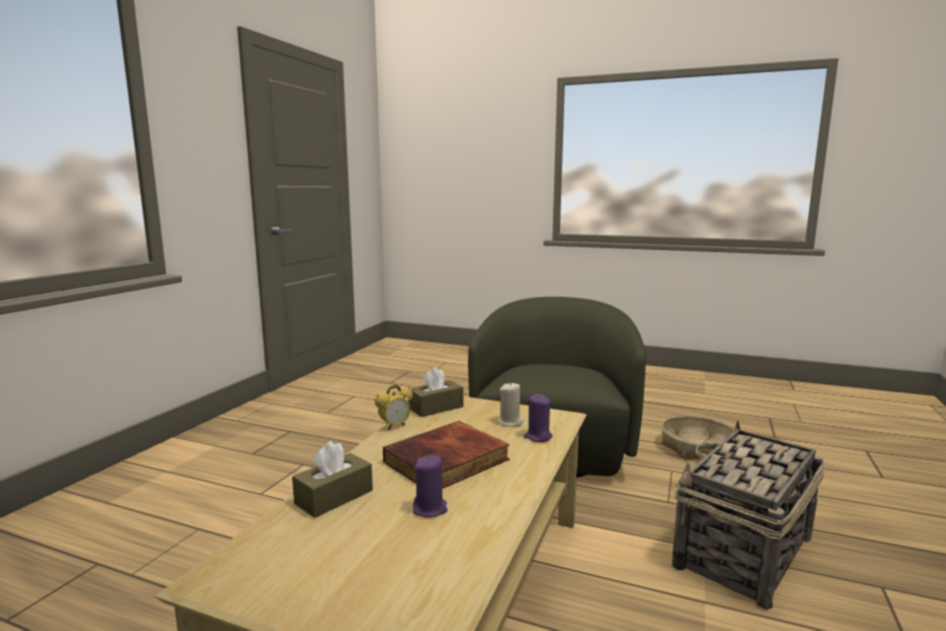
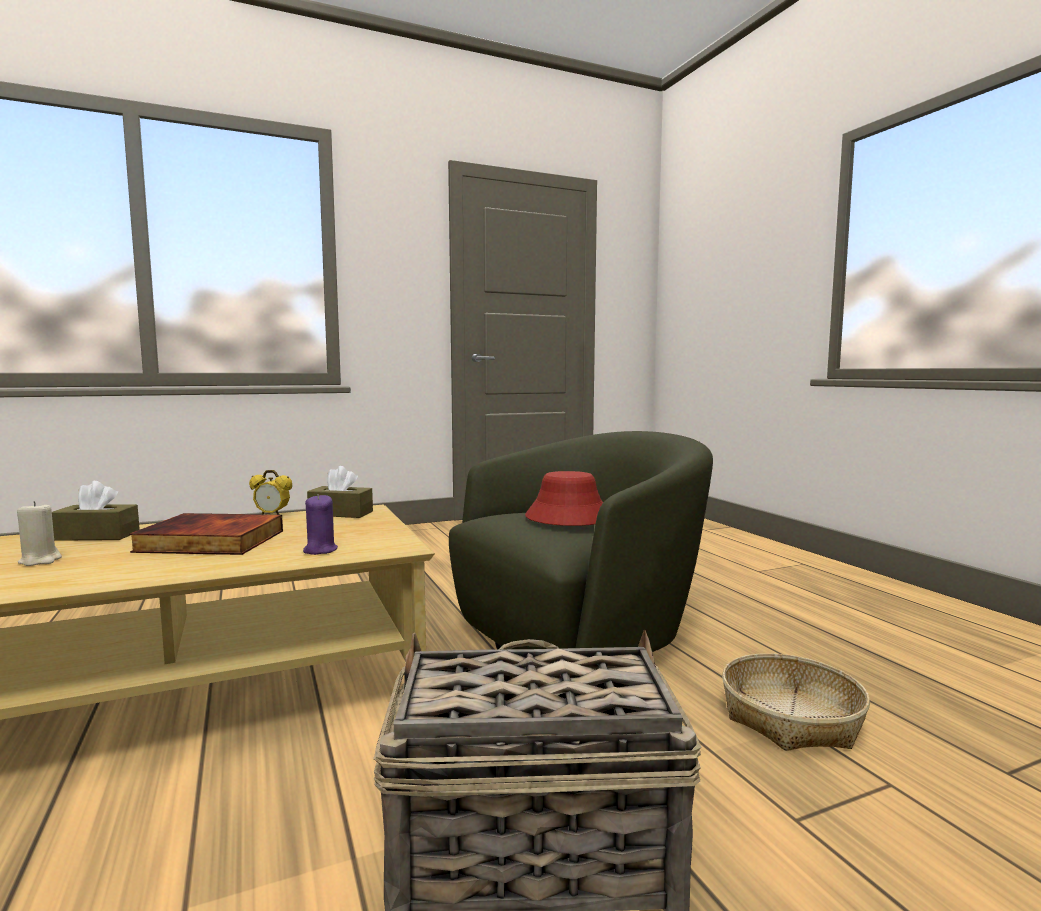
camera: 45 degrees right, 5 degrees down
purple candle [413,455,448,518] -> none
beige candle [497,382,524,427] -> beige candle moved to [17,501,62,566]
none -> red hat [525,471,603,526]

